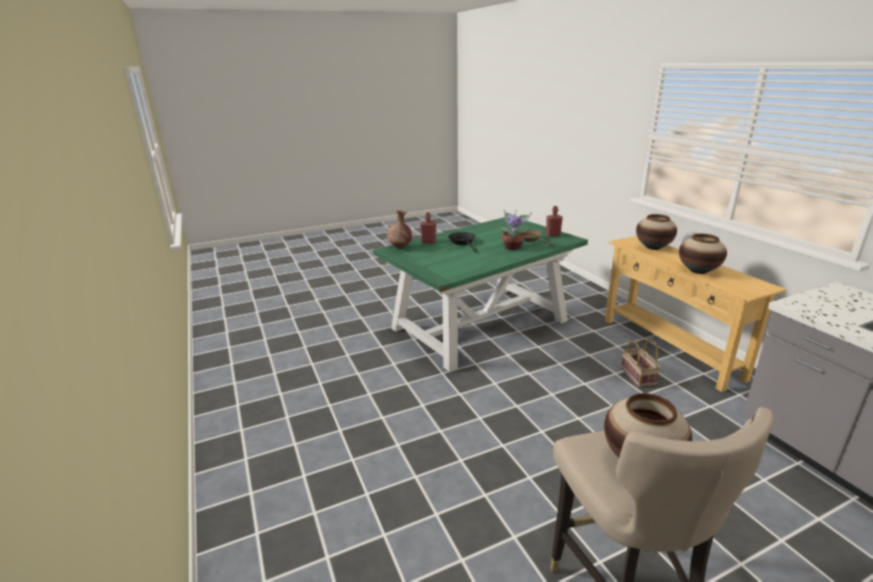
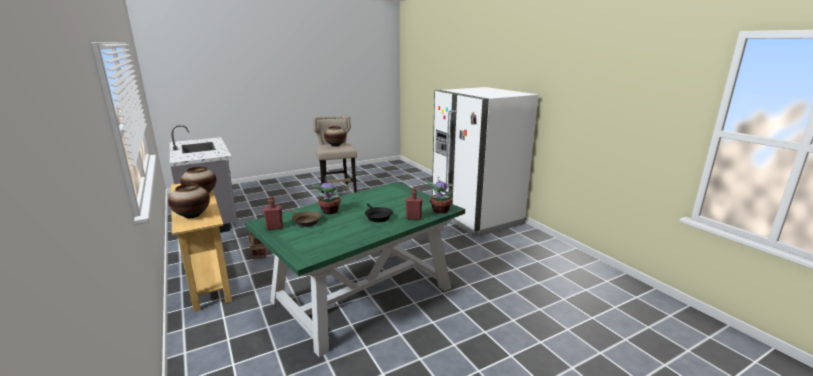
camera: 175 degrees right, 5 degrees down
brown vase [387,210,412,248] -> potted plant [425,177,454,213]
none -> white fridge [432,87,539,236]

